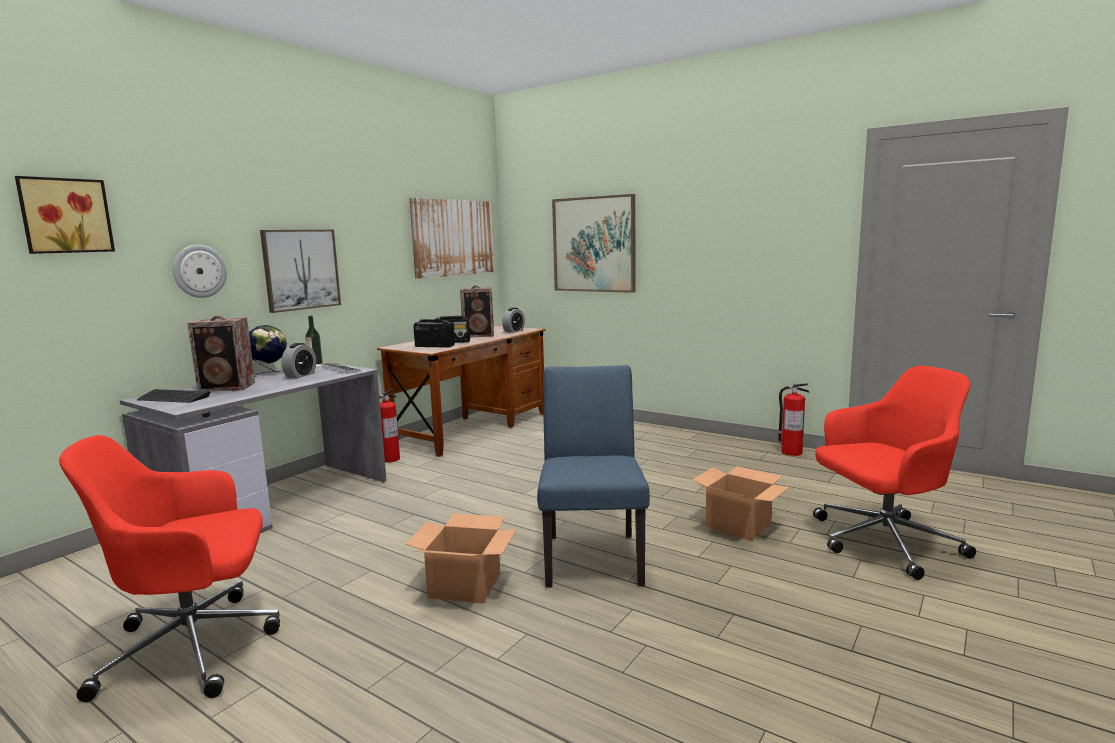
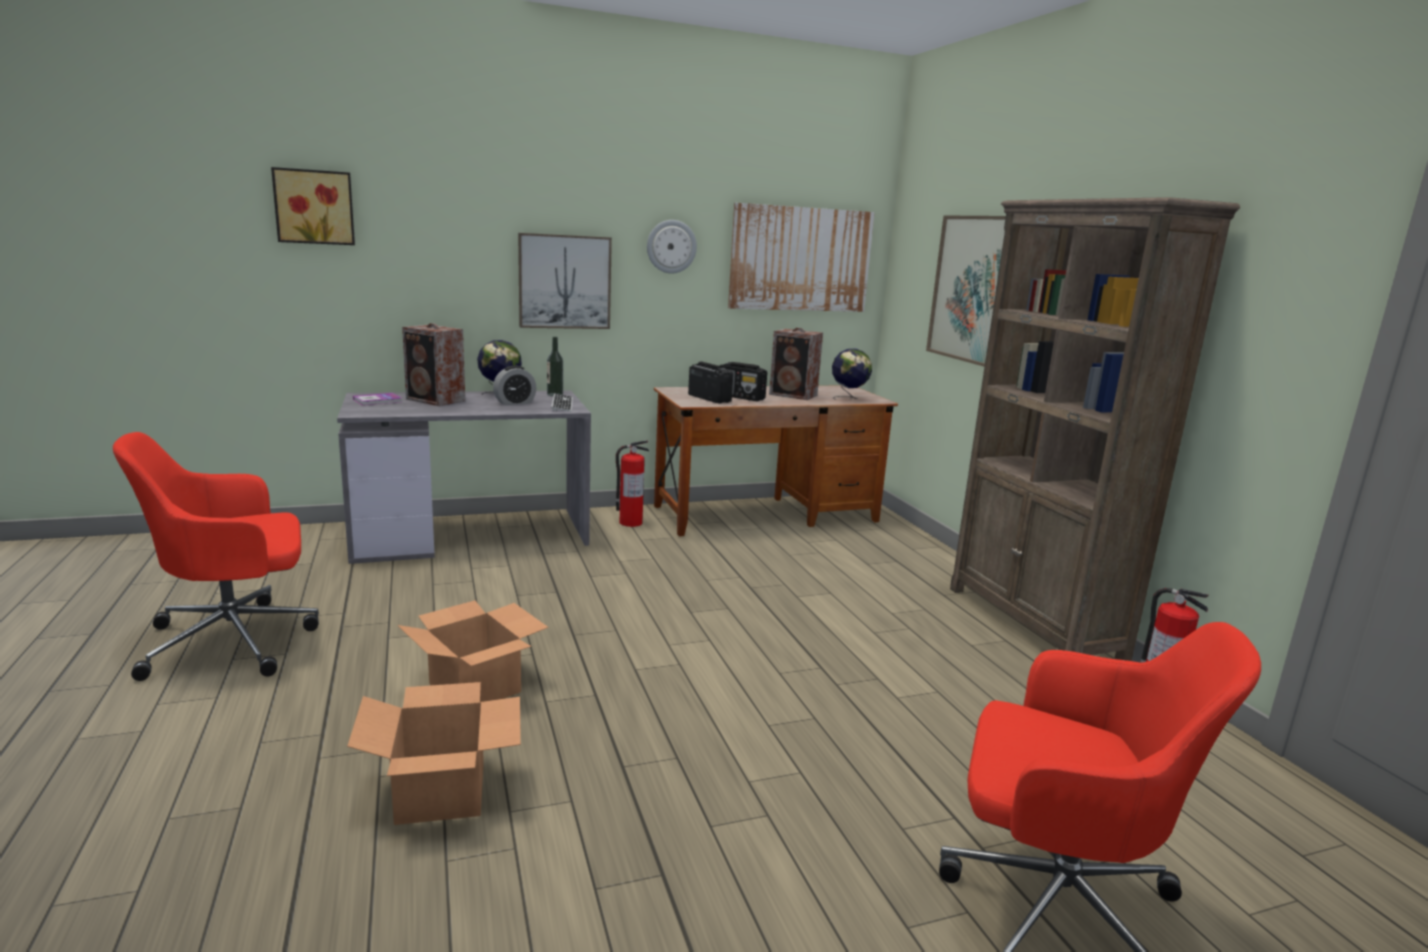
camera: 35 degrees right, 5 degrees up
red office chair [59,435,280,702] -> red office chair turned 45 degrees counterclockwise [113,432,319,681]
keyboard [137,389,210,403] -> book [353,393,402,405]
wall clock [173,245,227,298] -> wall clock moved to [647,220,697,273]
alarm clock [502,308,525,333] -> globe [832,348,872,400]
blue chair [537,365,650,588] -> none
cardboard box [693,466,789,541] -> cardboard box moved to [347,682,521,825]
none -> brown bookcase [950,197,1240,661]

